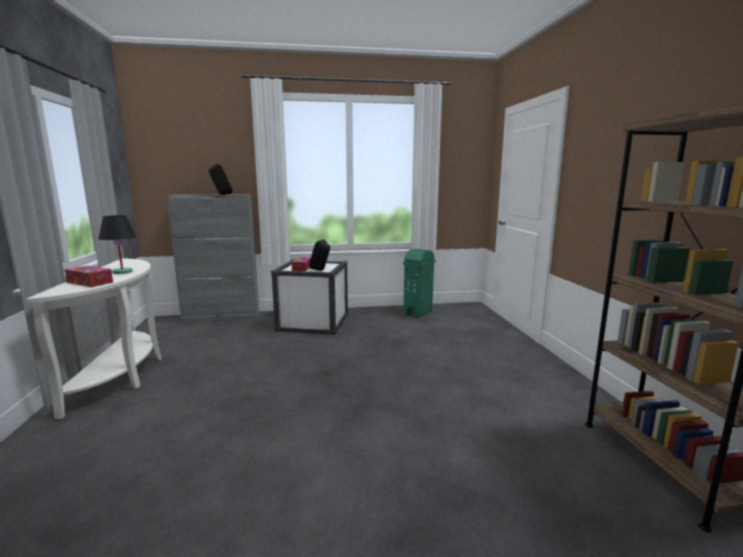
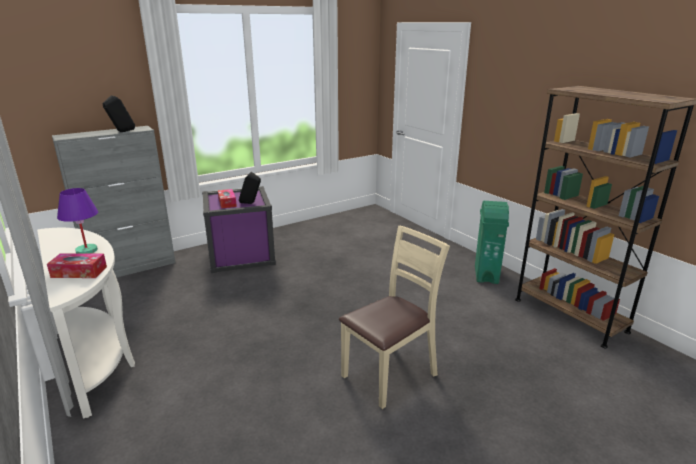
camera: 25 degrees left, 10 degrees up
black table lamp [99,215,136,274] -> purple table lamp [57,188,98,254]
white storage box [271,259,348,335] -> purple storage box [202,186,276,273]
green trash can [403,249,436,318] -> green trash can moved to [475,201,509,284]
none -> beige chair [339,226,450,409]

